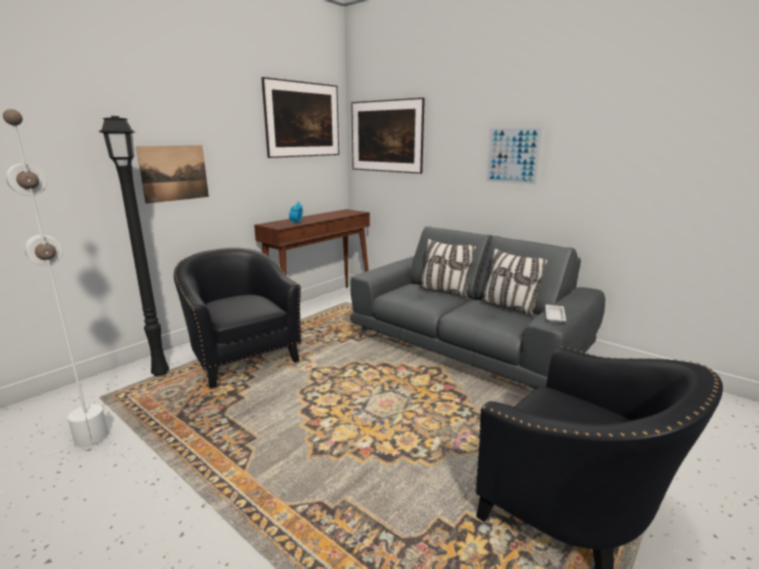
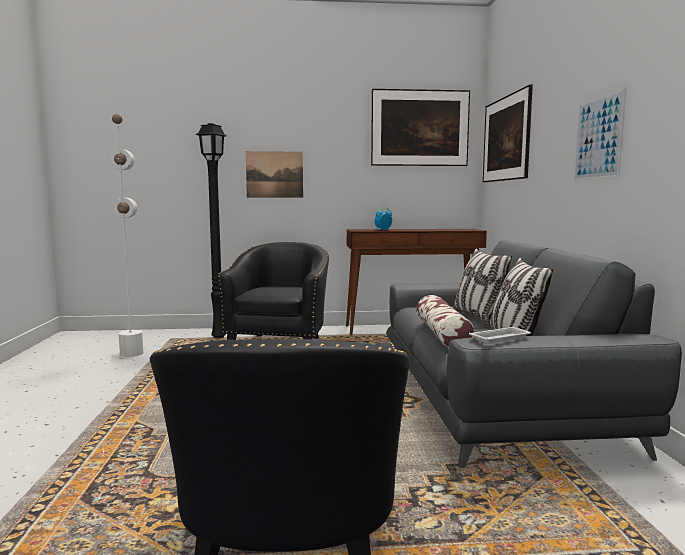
camera: 45 degrees right, 10 degrees down
none -> pillow [417,295,474,347]

